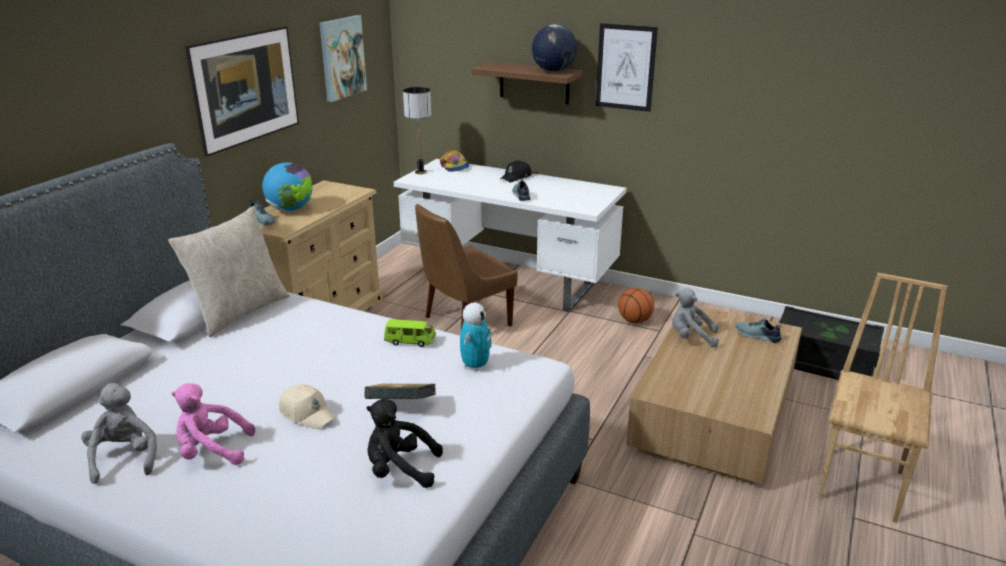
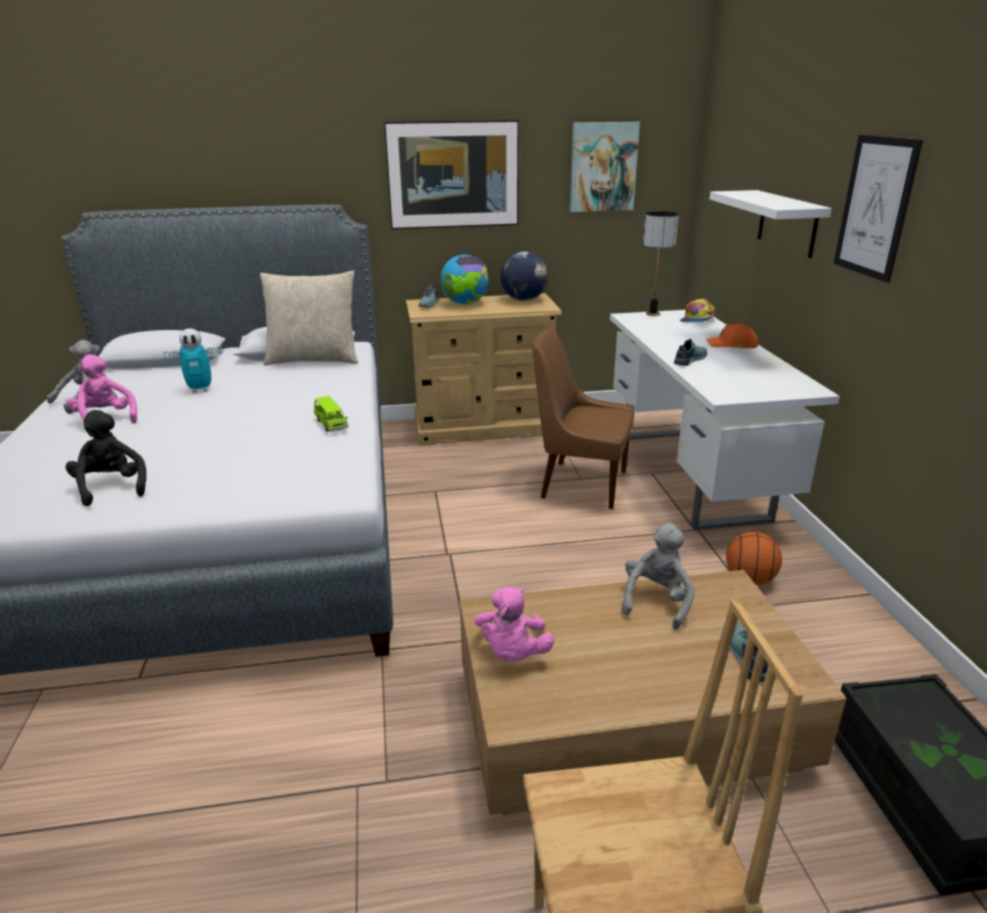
camera: 55 degrees right, 0 degrees up
beige cap [279,384,335,429] -> none
book [364,383,436,399] -> none
toy robot [460,303,492,371] -> toy robot moved to [163,328,223,393]
brown shelf [472,62,582,105] -> white shelf [710,190,832,258]
black cap [500,160,531,182] -> orange cap [706,324,758,348]
globe [532,24,578,72] -> globe moved to [500,251,548,301]
grey plush toy [672,288,719,347] -> grey plush toy turned 45 degrees clockwise [622,523,694,629]
none -> pink plush toy [474,587,554,662]

